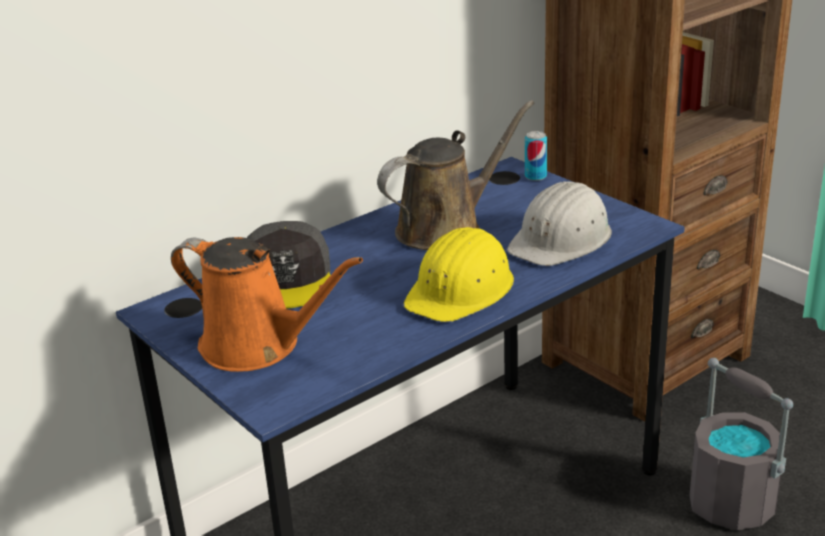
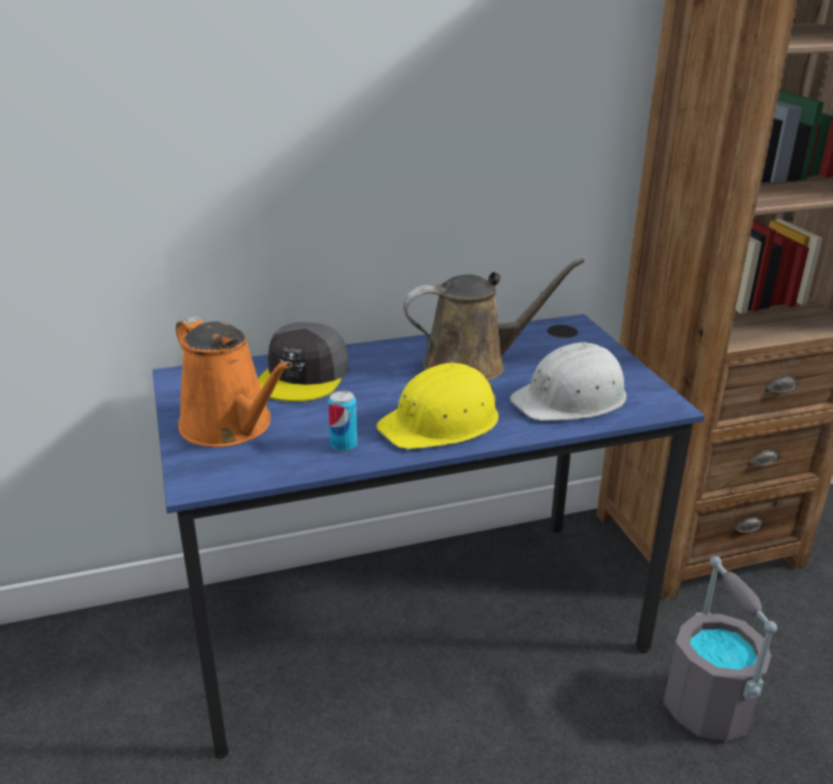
camera: 20 degrees right, 0 degrees up
can [525,131,547,181] -> can moved to [328,391,357,452]

